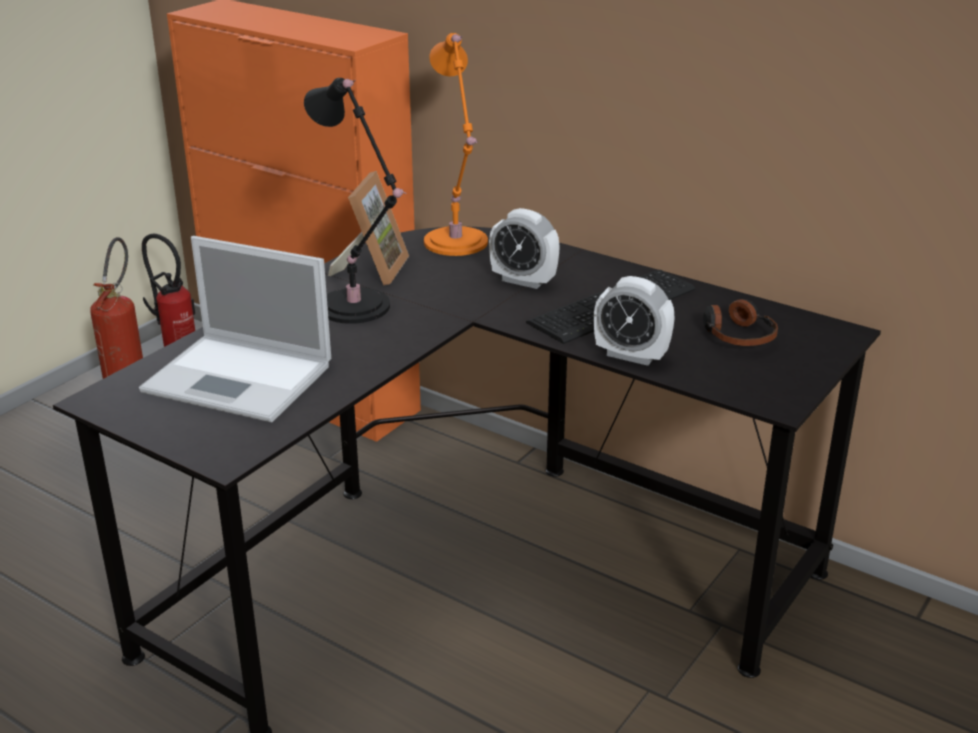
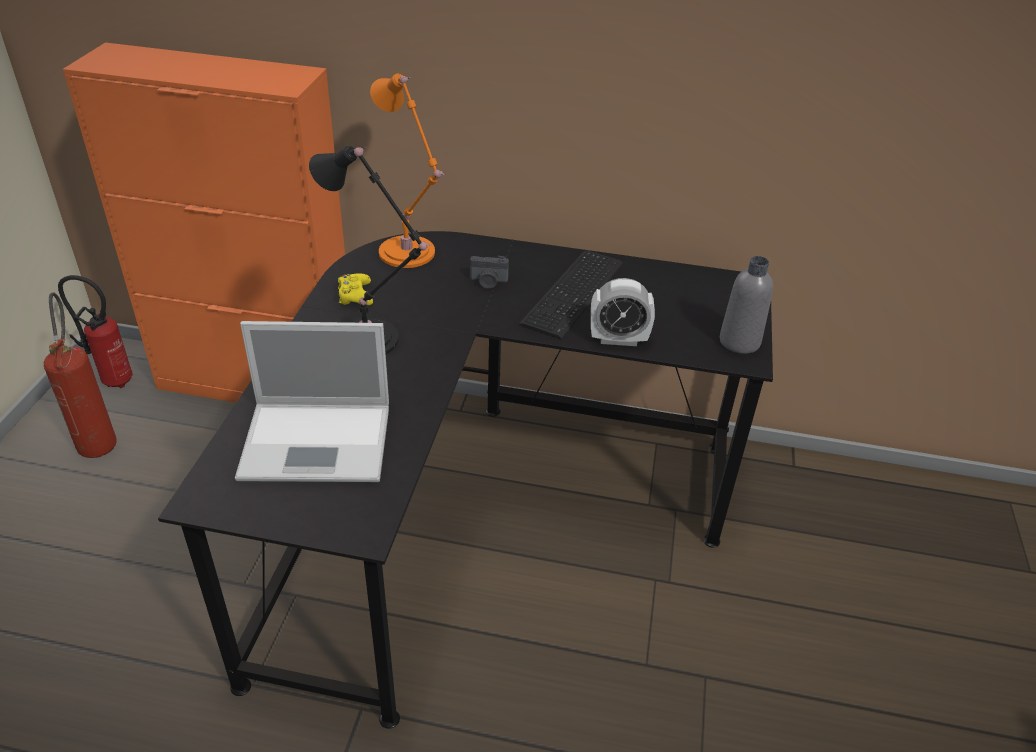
camera: 25 degrees left, 10 degrees up
picture frame [328,171,409,286] -> yellow game controller [338,273,373,305]
alarm clock [489,208,560,289] -> camera [470,256,509,289]
headphones [703,299,778,346] -> none
none -> grey bottle [720,256,773,354]

